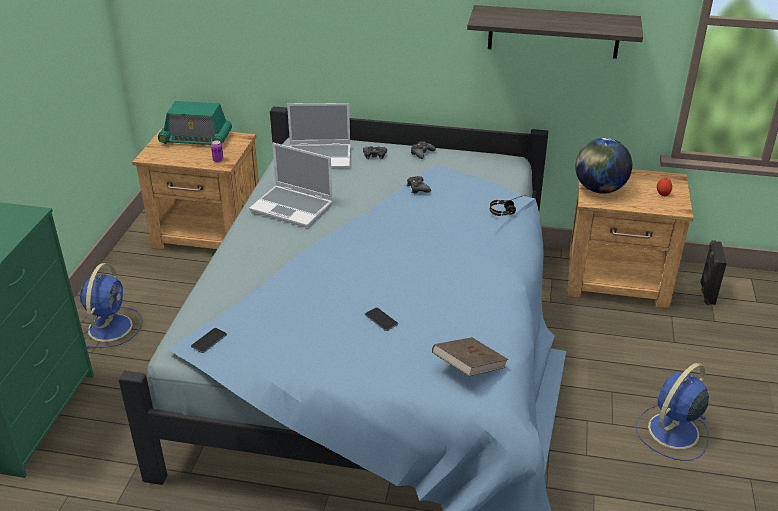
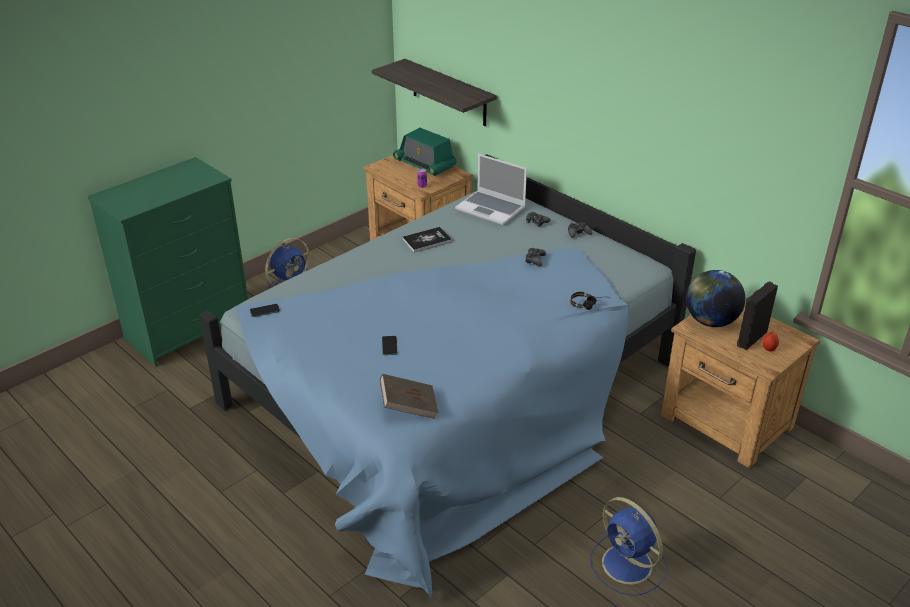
camera: 35 degrees right, 0 degrees up
laptop [249,143,333,227] -> book [402,227,452,253]
shelf [467,5,643,59] -> shelf moved to [372,59,497,126]
blue fan [636,363,709,461] -> blue fan turned 120 degrees counterclockwise [590,497,667,596]
black speaker [700,240,727,305] -> black speaker moved to [737,281,778,350]

